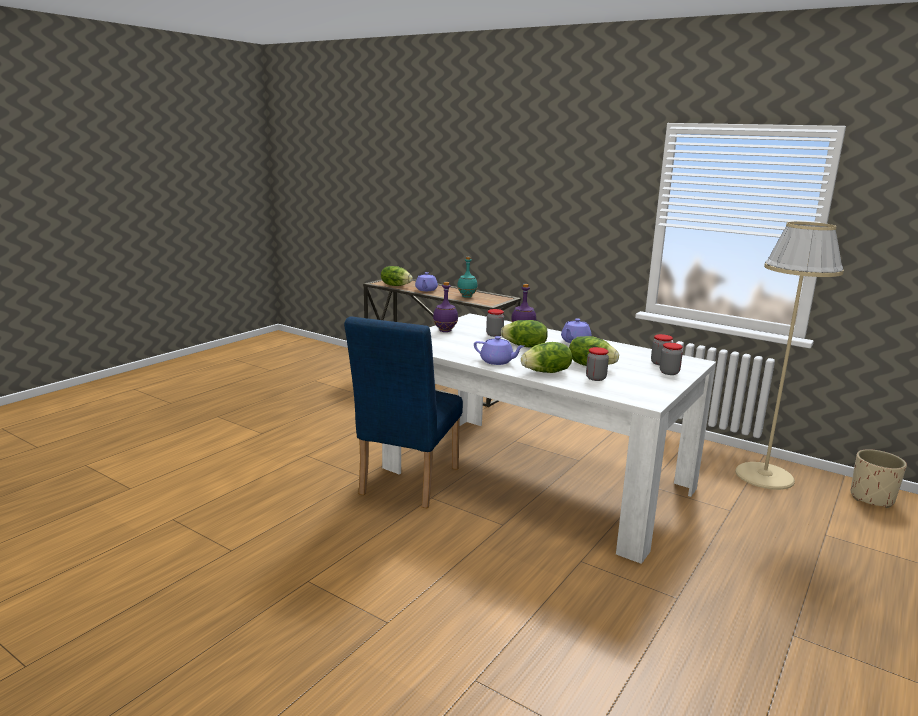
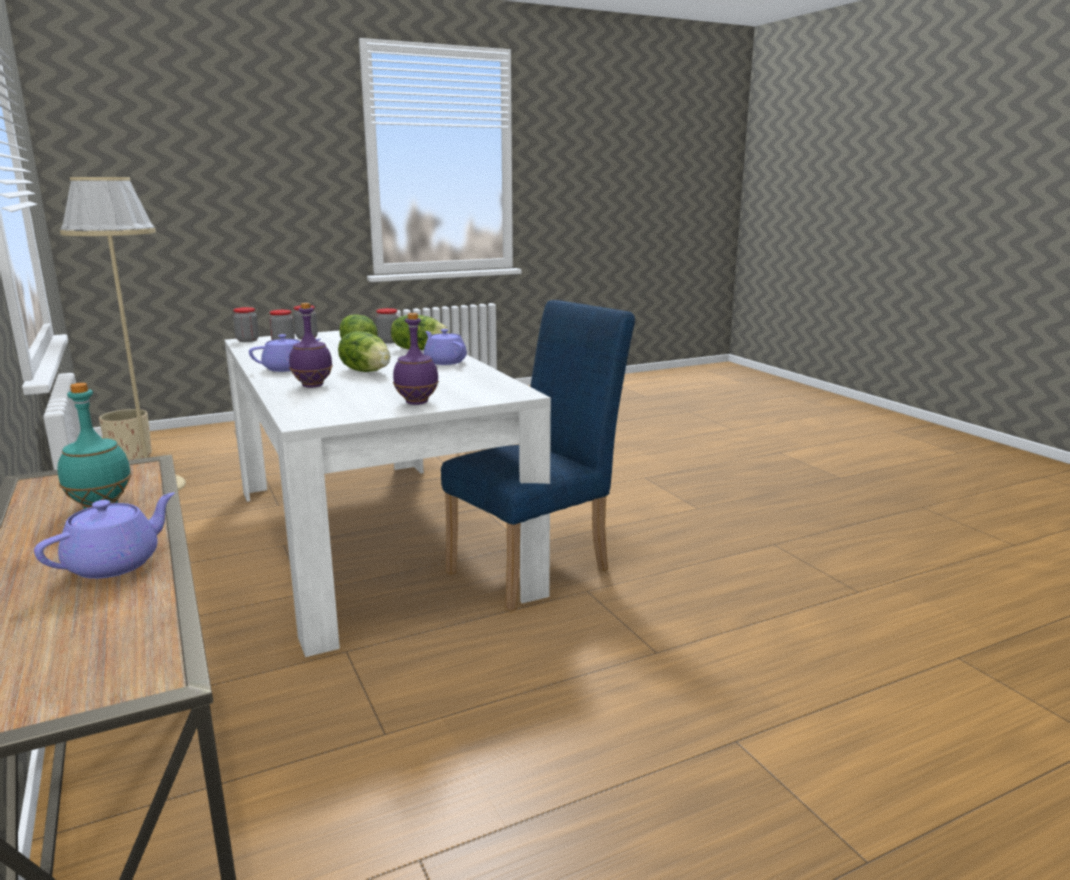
camera: 150 degrees left, 0 degrees up
lettuce [381,266,413,286] -> none
jar [486,309,504,337] -> jar moved to [233,307,259,342]

